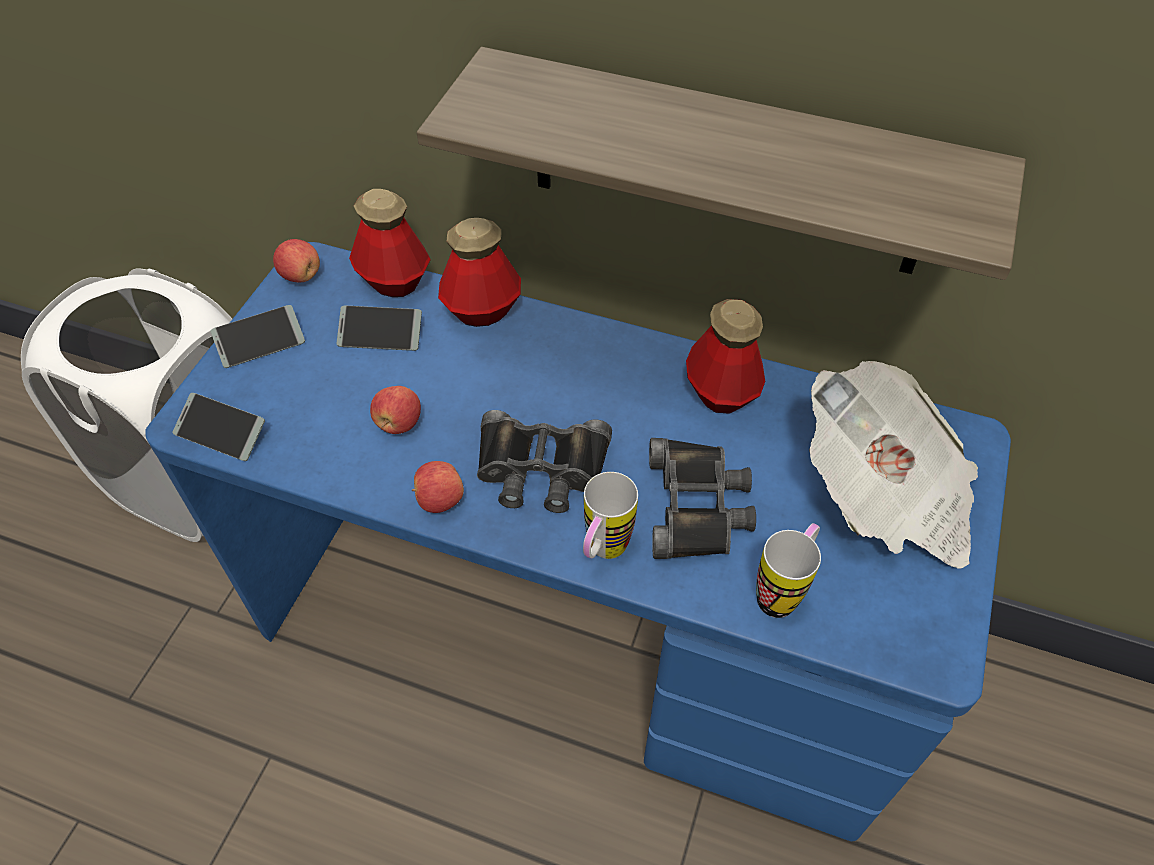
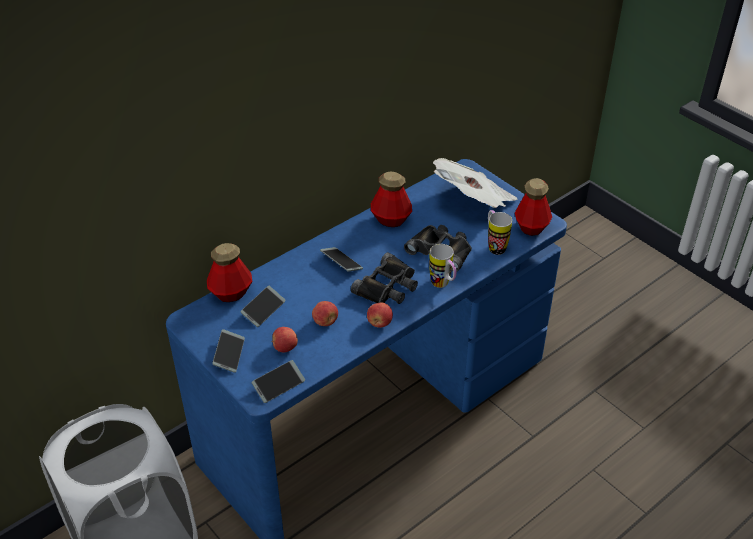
camera: 60 degrees left, 10 degrees down
apple [273,239,320,282] -> apple moved to [271,327,298,352]
shelf [417,47,1026,280] -> none
bottle [438,218,521,327] -> bottle moved to [515,178,552,236]
none -> phone [320,247,363,272]

